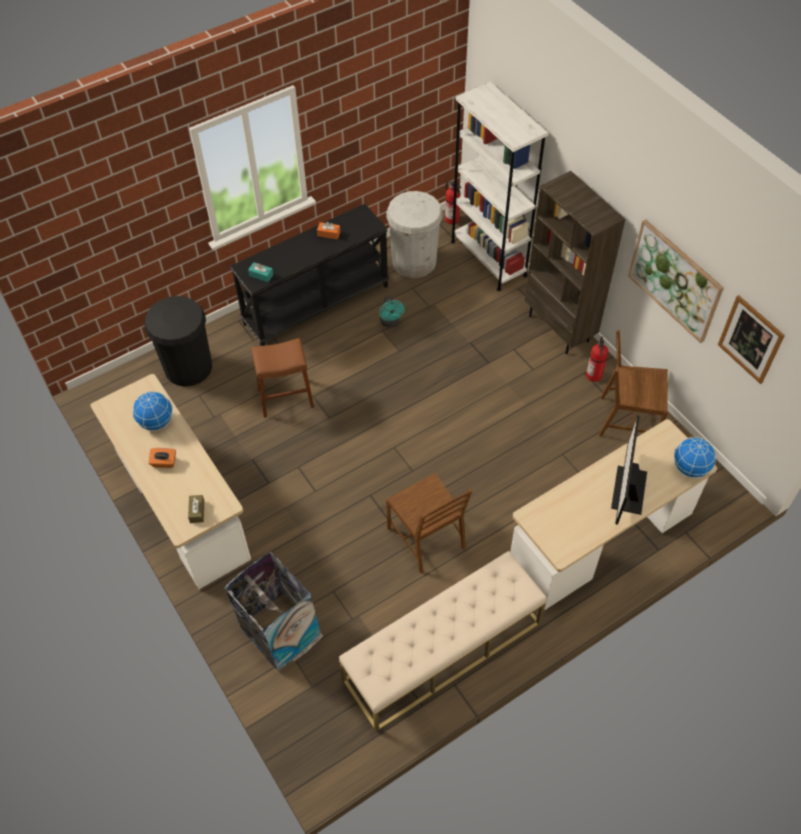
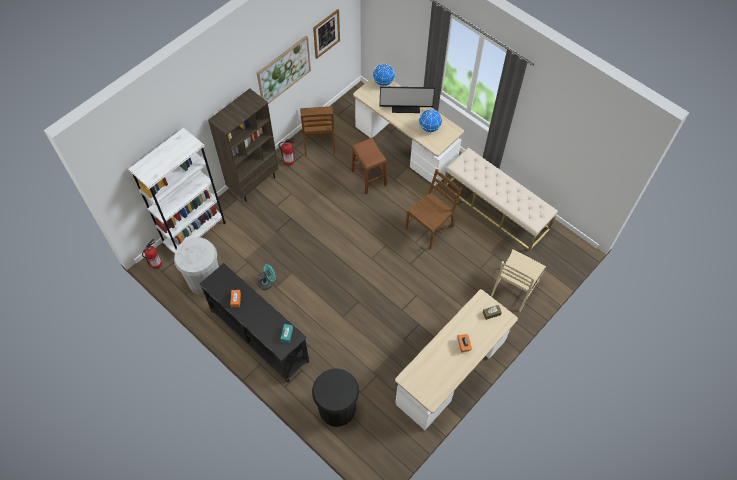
camera: 105 degrees left, 5 degrees up
globe [133,391,173,431] -> globe moved to [419,109,442,133]
trash can [224,552,323,671] -> beige chair [491,249,546,312]
brown stool [252,338,314,417] -> brown stool moved to [351,138,387,194]

